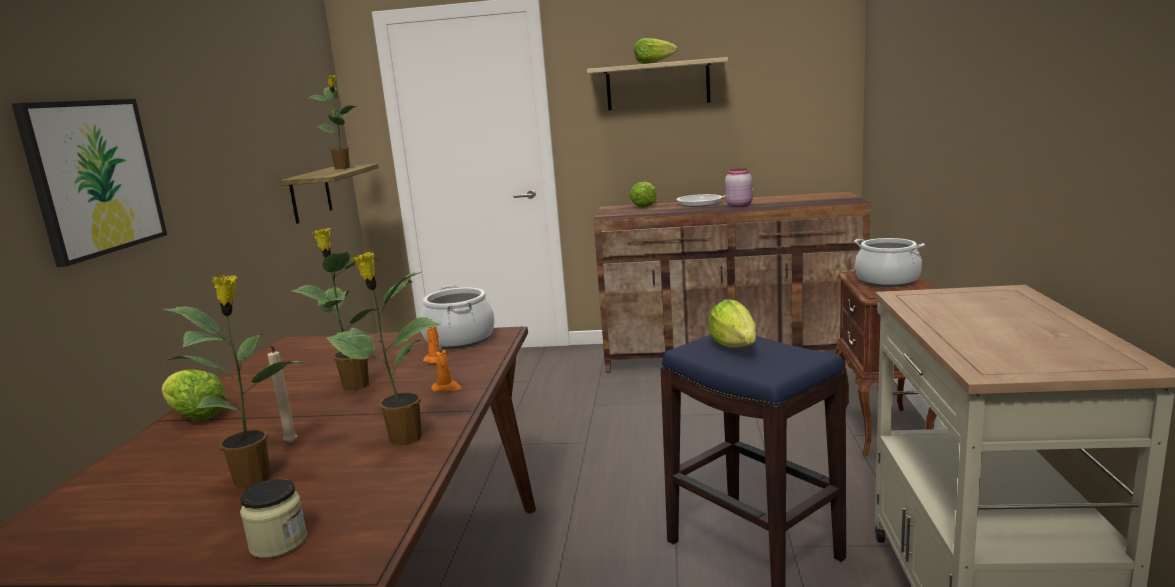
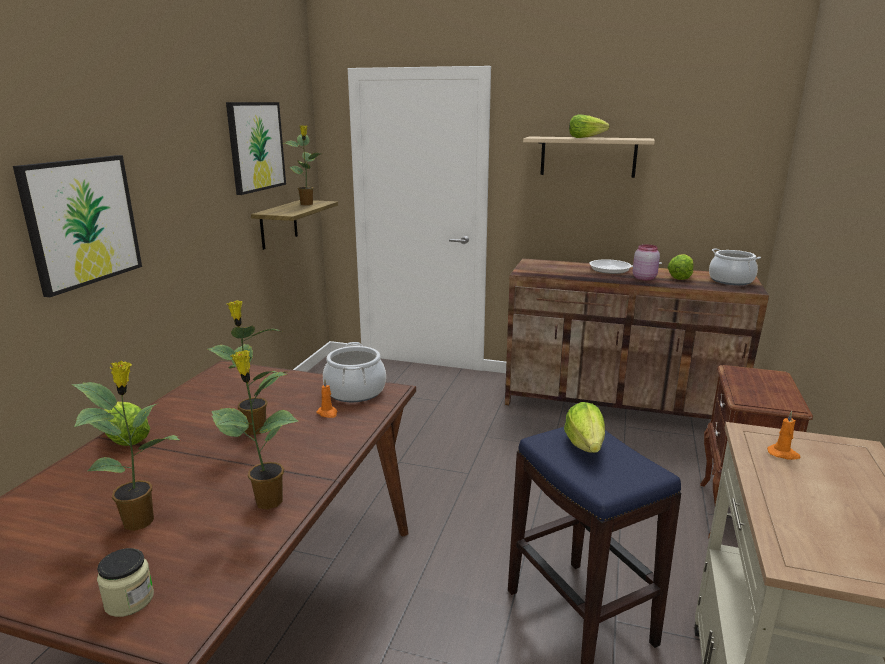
camera: 10 degrees right, 5 degrees up
beige candle [268,346,297,443] -> none
orange candle [431,342,462,392] -> orange candle moved to [767,411,800,460]
lettuce [630,181,656,208] -> lettuce moved to [667,254,694,280]
cooking pot [854,238,925,287] -> cooking pot moved to [709,248,761,285]
none -> picture [226,102,286,195]

